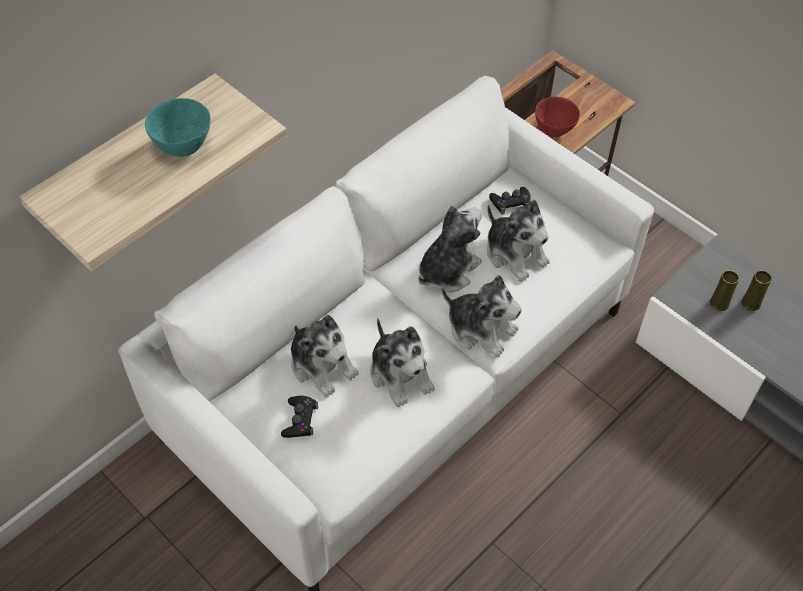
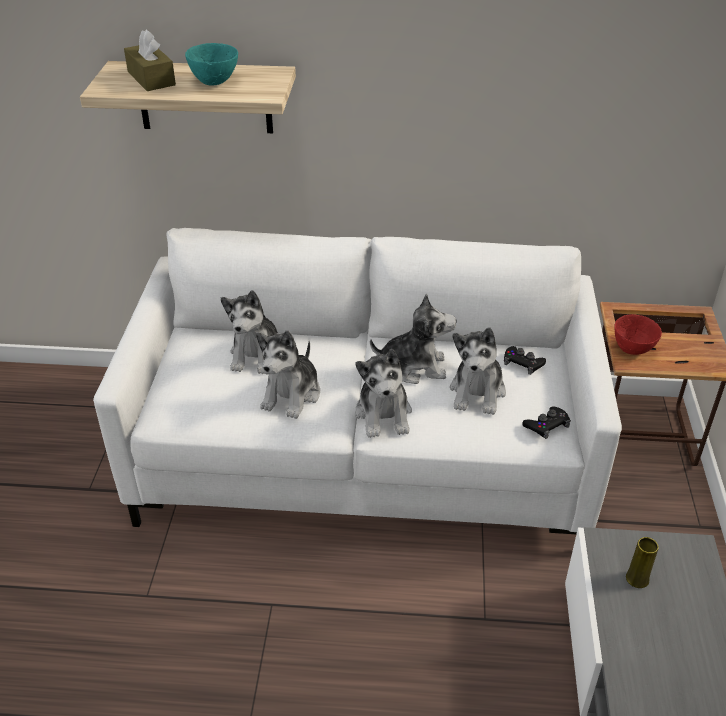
camera: 50 degrees right, 15 degrees down
black game controller [281,396,318,438] -> black game controller moved to [522,406,571,439]
yellow vase [741,270,772,311] -> none
none -> brown tissue box [124,30,176,91]

